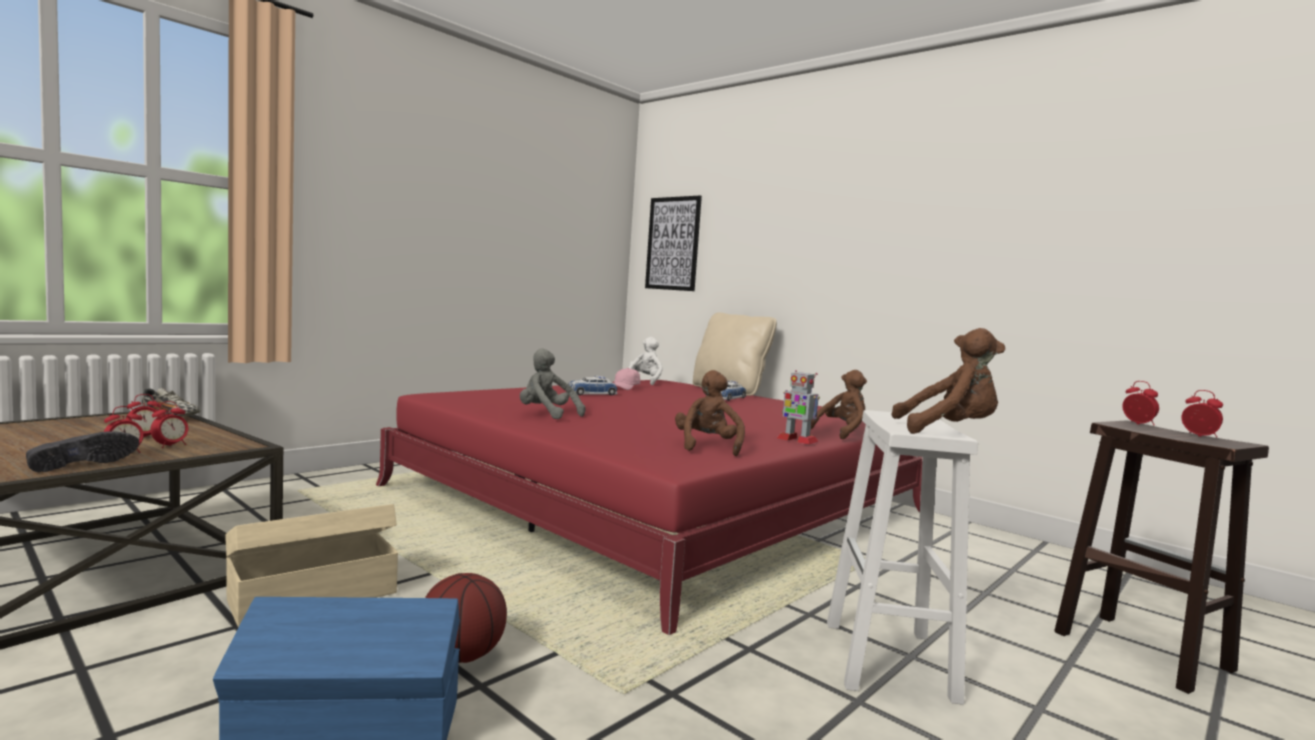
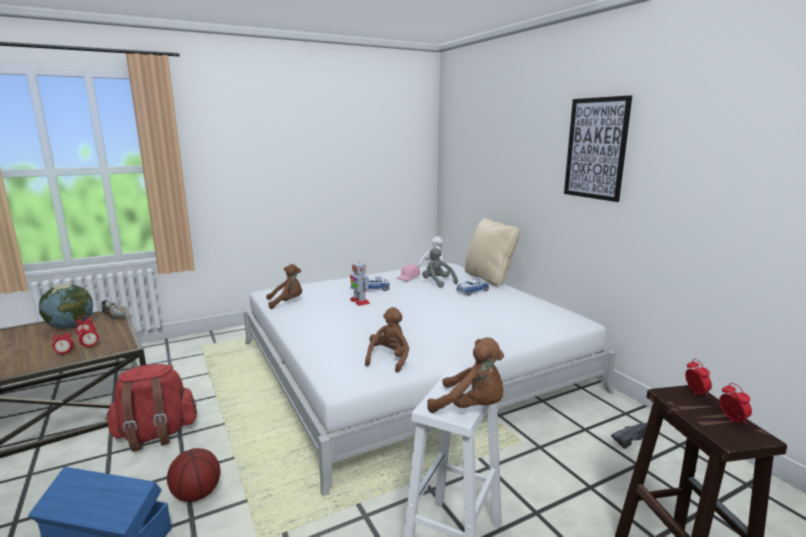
camera: 20 degrees right, 10 degrees up
black shoe [26,431,139,472] -> black shoe moved to [611,423,647,449]
beige storage box [225,504,398,627] -> red backpack [105,364,197,452]
red bed [376,380,923,635] -> white bed [244,263,616,496]
grey plush toy [520,348,586,419] -> grey plush toy moved to [422,247,458,288]
picture [645,195,702,291] -> picture moved to [564,95,632,202]
toy robot [777,370,820,445] -> toy robot moved to [350,262,370,306]
brown plush toy [811,370,867,439] -> brown plush toy moved to [266,264,302,309]
none -> globe [39,284,93,329]

